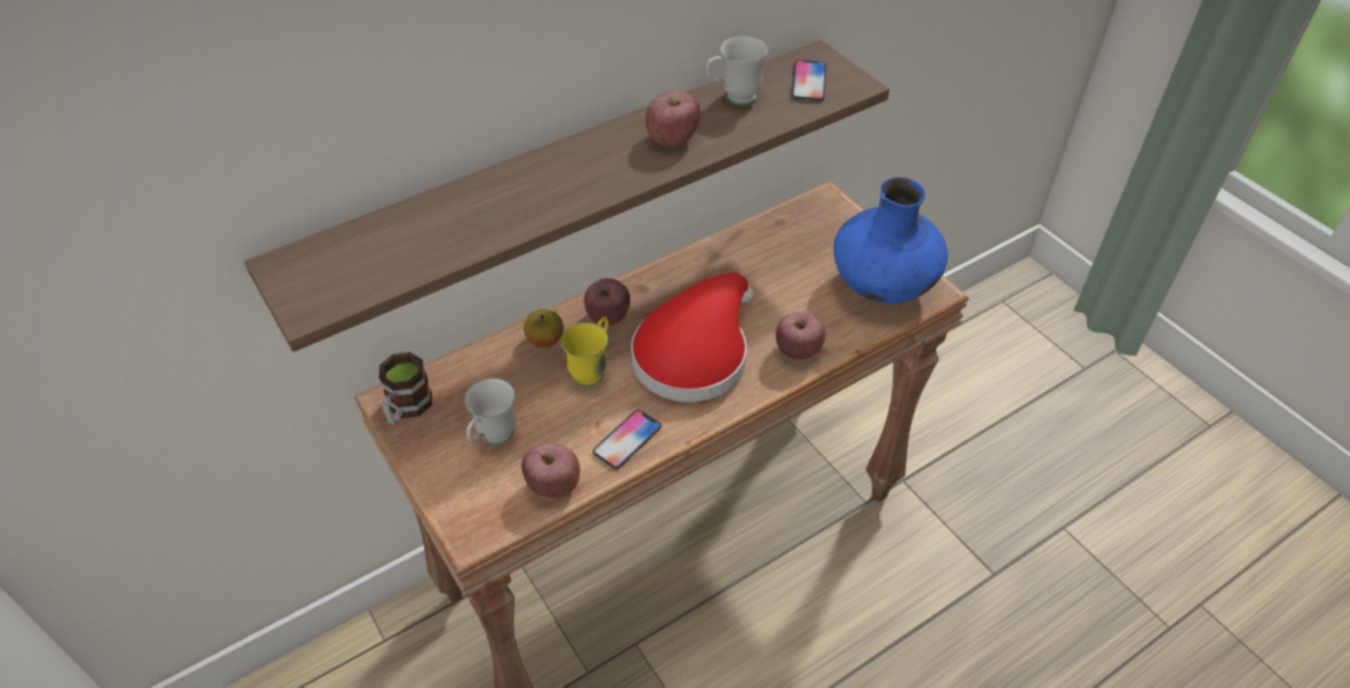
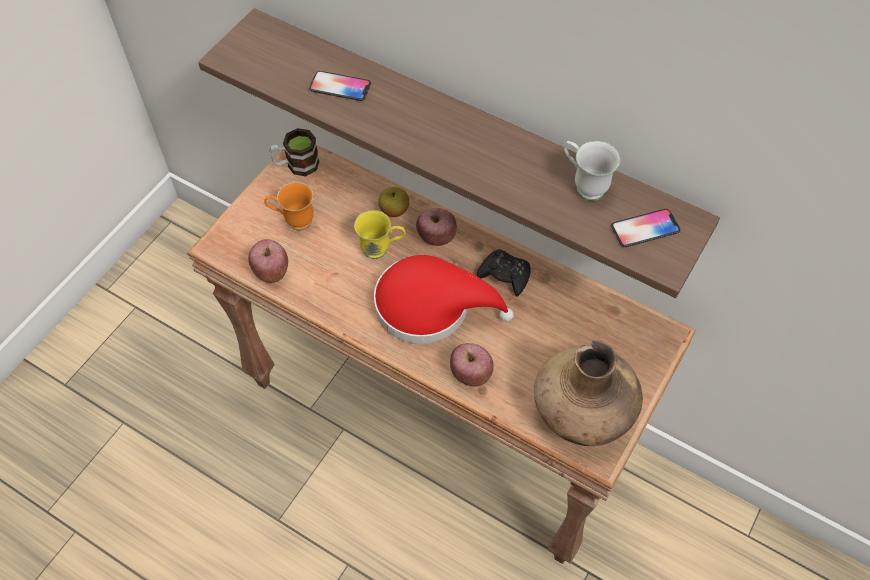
camera: 65 degrees right, 10 degrees up
white mug [465,378,516,445] -> orange mug [264,182,314,231]
phone [593,410,662,469] -> phone moved to [309,71,371,101]
apple [645,91,700,147] -> none
blue vase [833,177,948,304] -> brown vase [534,340,643,446]
none -> black game controller [476,249,531,296]

